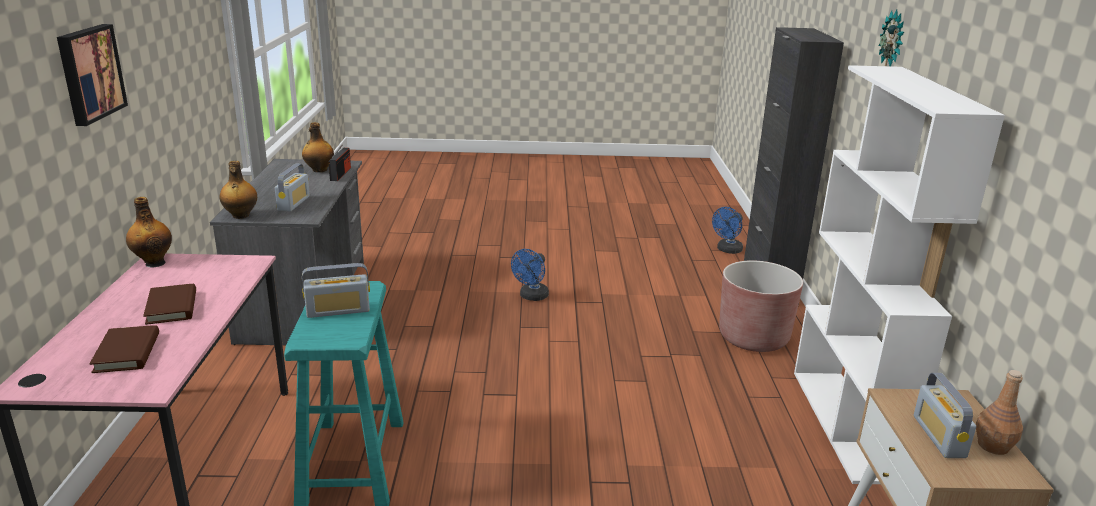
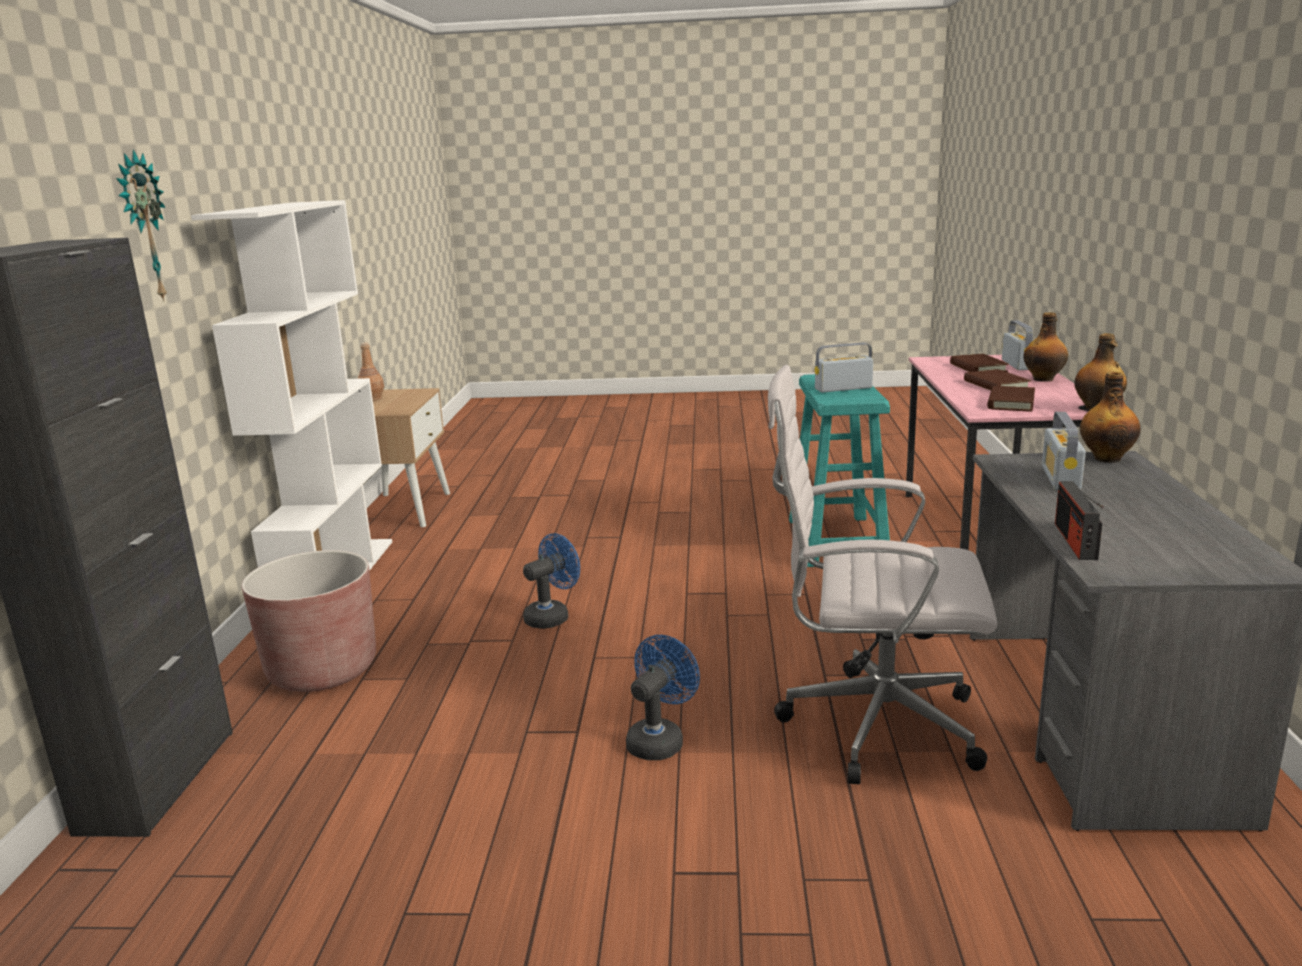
camera: 175 degrees left, 5 degrees down
picture [57,24,128,126] -> none
bottle [302,122,334,172] -> bottle moved to [1023,312,1068,382]
blue fan [712,207,743,254] -> blue fan moved to [523,533,580,629]
radio [914,373,976,458] -> radio moved to [1002,320,1033,370]
none -> white office chair [768,365,998,784]
none -> brown book [987,386,1035,412]

